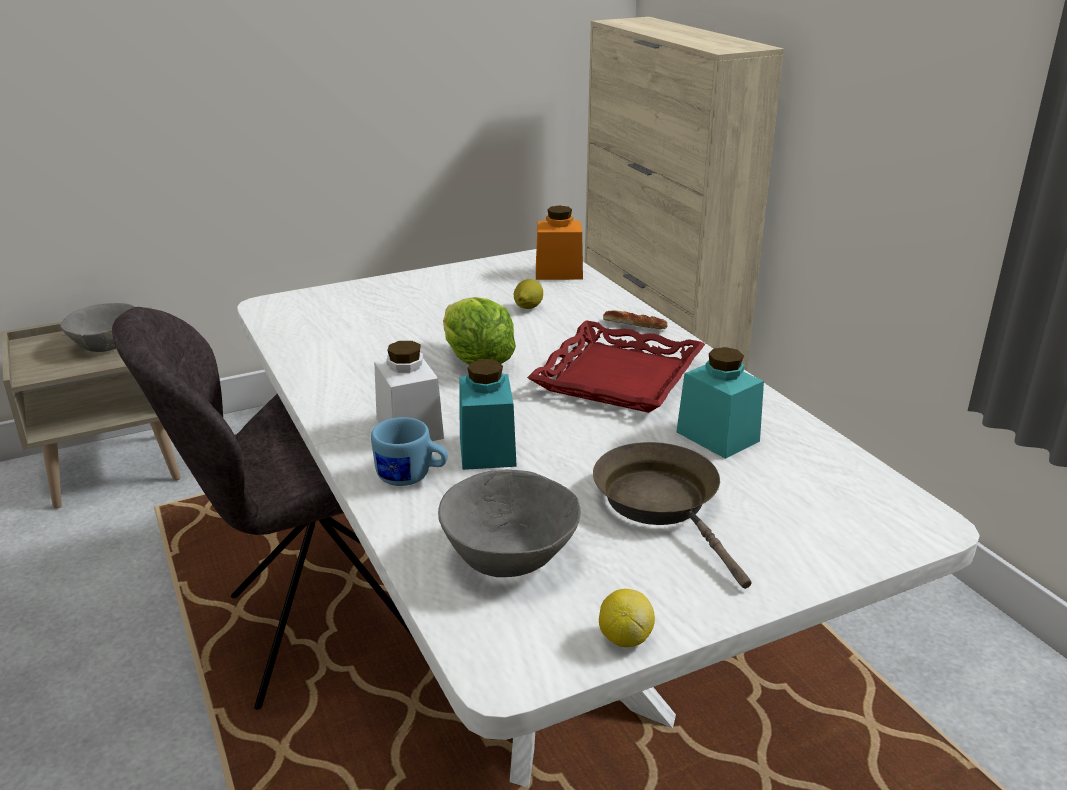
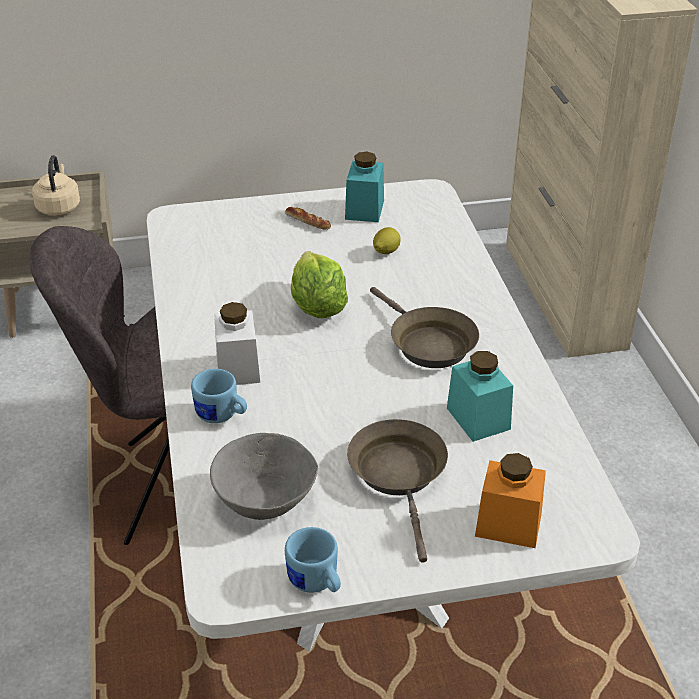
camera: 15 degrees right, 10 degrees up
grey bowl [60,303,135,352] -> beige kettle [32,155,80,216]
turquoise jar [459,359,517,470] -> turquoise jar moved to [345,152,384,222]
red tray [527,320,705,413] -> brown frying pan [370,287,479,368]
orange jar [536,205,583,280] -> orange jar moved to [475,453,546,548]
lemon [599,589,655,647] -> blue mug [285,527,341,593]
bread [603,310,667,329] -> bread moved to [285,207,331,230]

